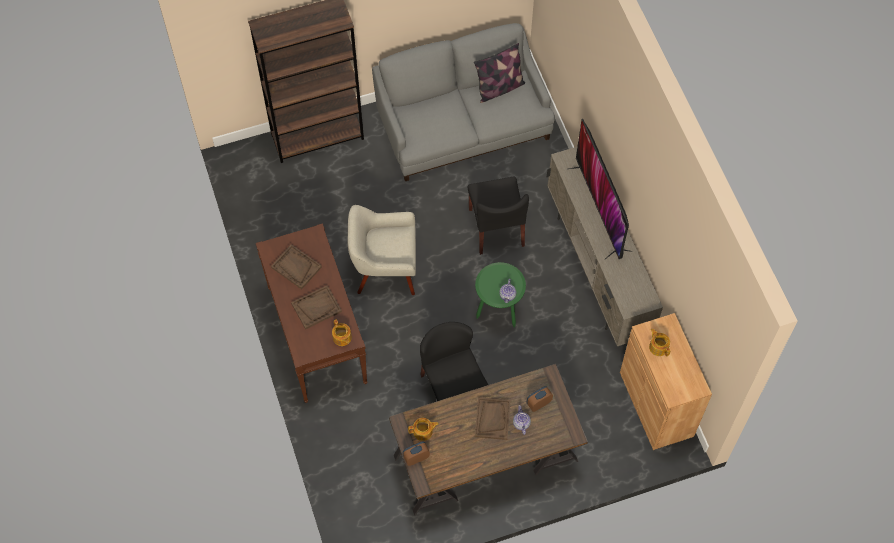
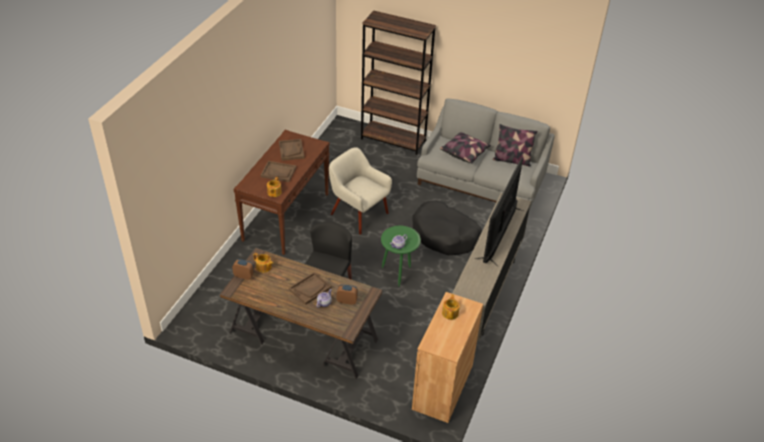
camera: 40 degrees right, 20 degrees down
black chair [467,177,529,255] -> black dog bed [413,201,482,255]
none -> pillow [440,132,491,163]

